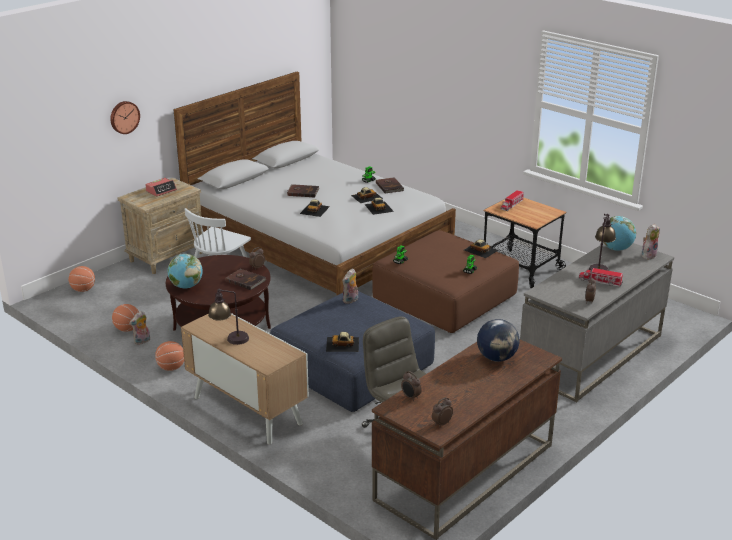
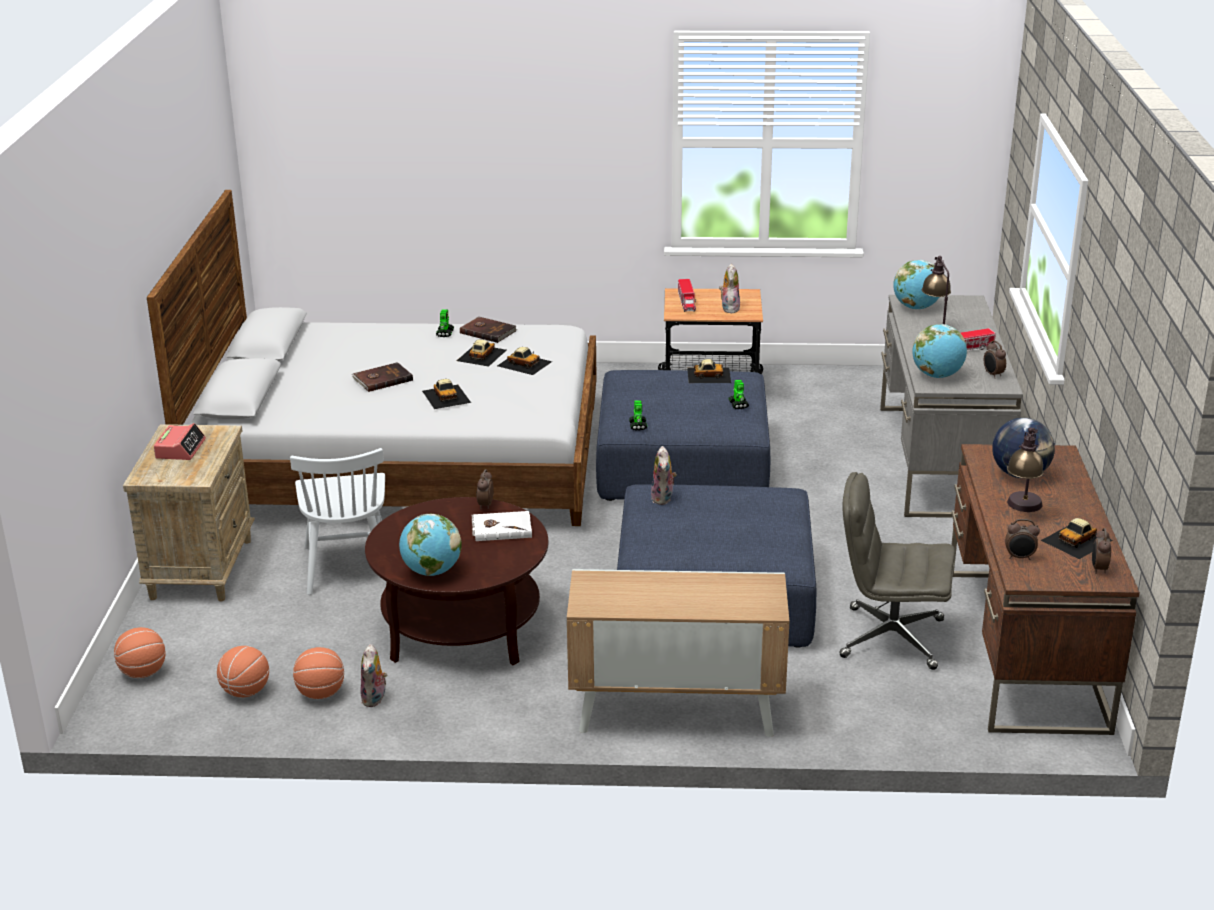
camera: 40 degrees left, 0 degrees up
wall clock [110,101,140,134] -> none
basketball [155,341,184,371] -> basketball moved to [217,646,269,697]
table lamp [208,289,249,345] -> table lamp moved to [1007,427,1044,512]
brown book [225,269,266,290] -> white book [472,511,532,541]
toy car [326,332,359,352] -> toy car moved to [1041,518,1113,559]
brown ottoman [372,230,519,333] -> blue ottoman [596,370,770,501]
plush toy [642,224,660,259] -> plush toy moved to [719,263,740,313]
none -> globe [912,324,967,378]

